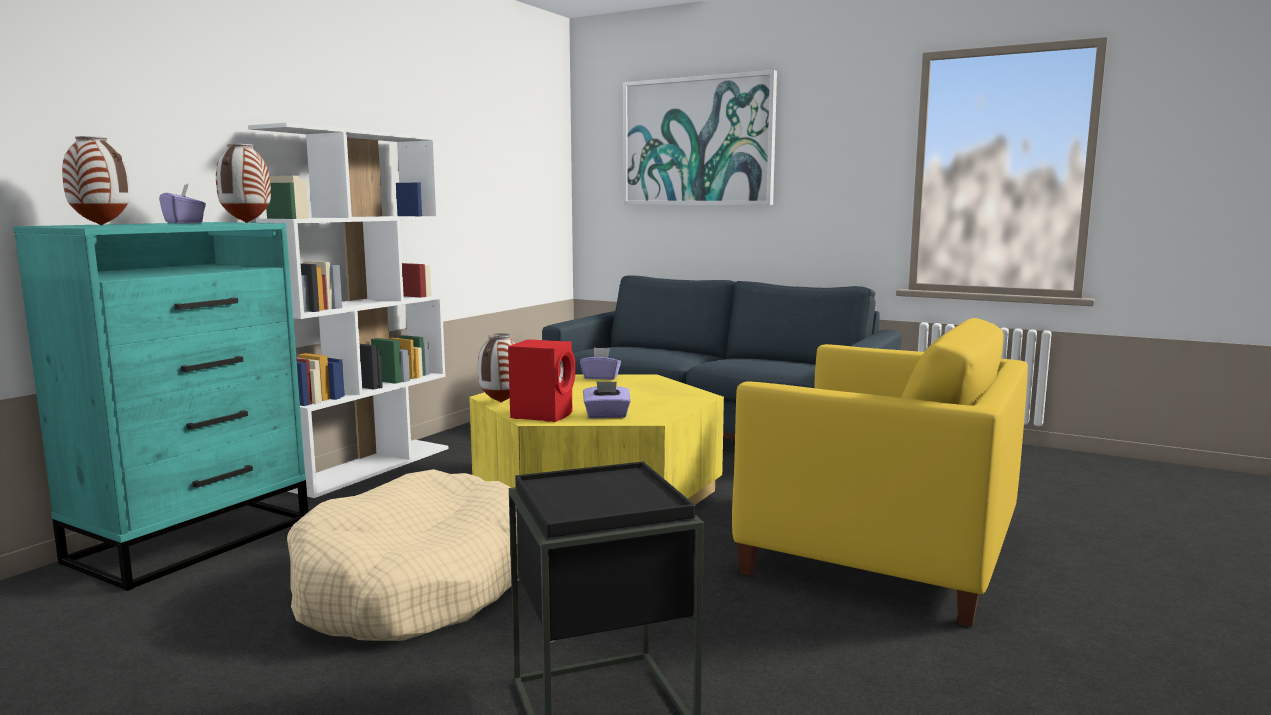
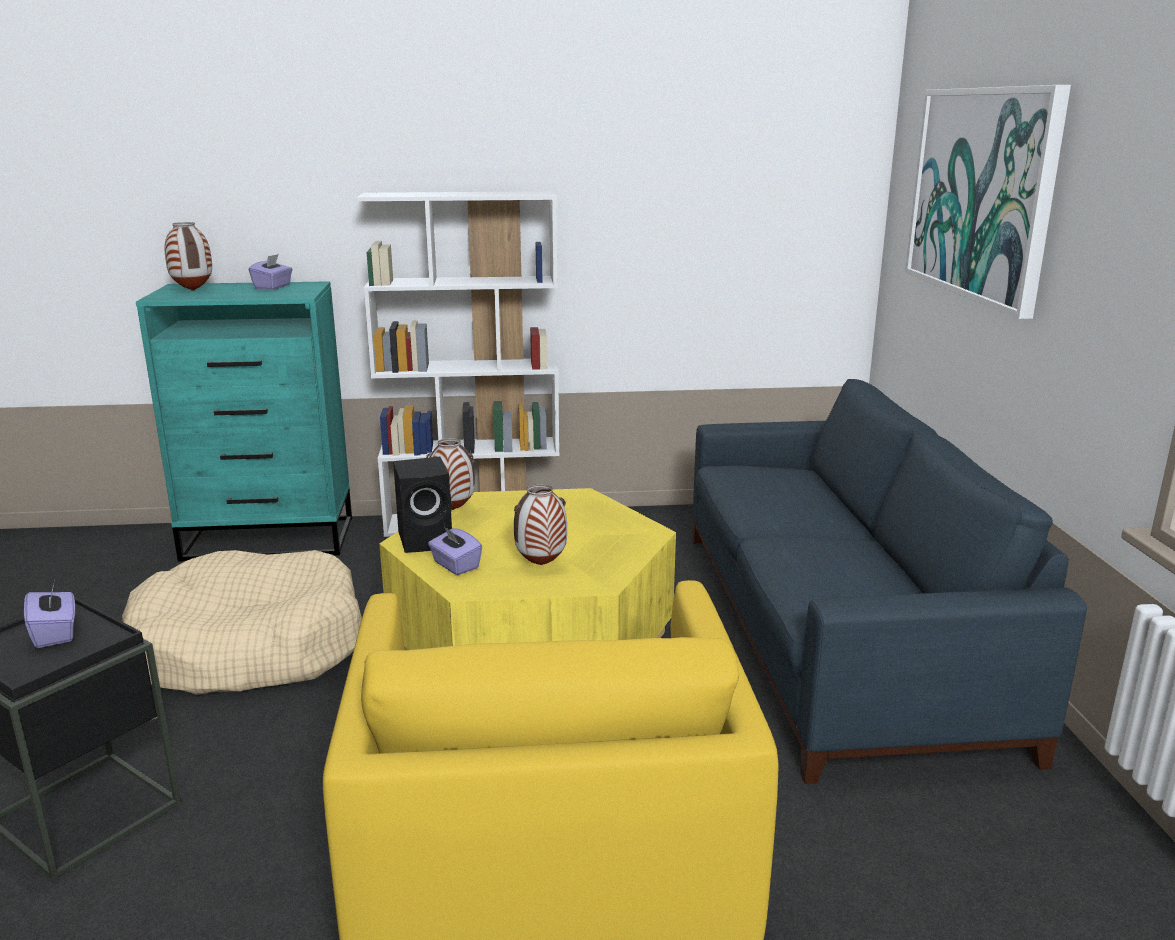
camera: 55 degrees right, 10 degrees up
vase [216,144,271,223] -> vase moved to [514,484,567,565]
red speaker [508,339,575,422] -> black speaker [393,457,452,553]
purple tissue box [580,348,621,380] -> purple tissue box moved to [24,581,75,648]

